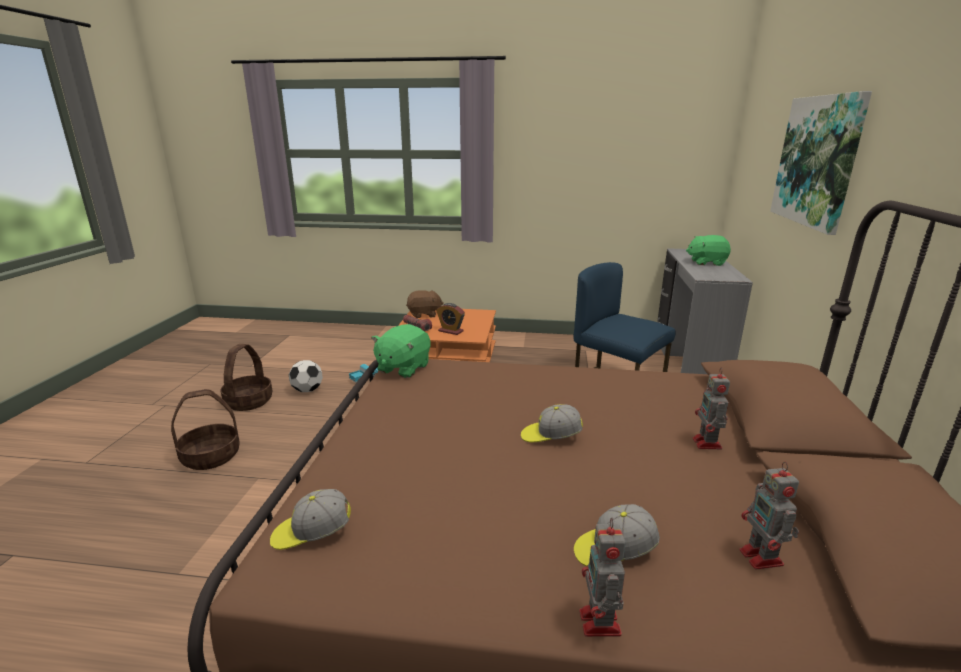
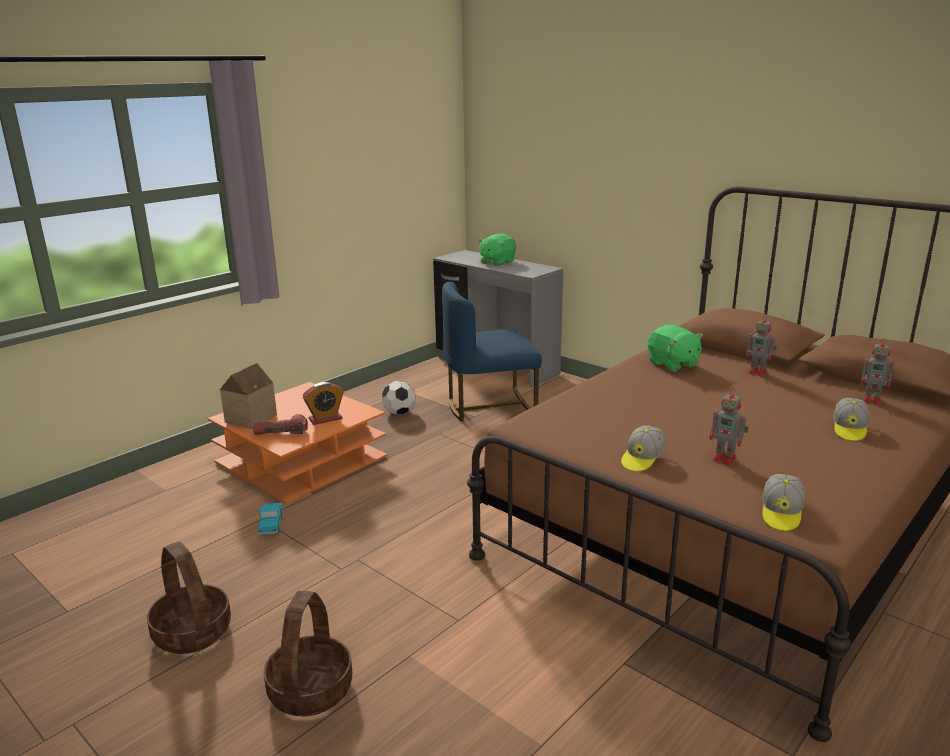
camera: 55 degrees left, 0 degrees up
football [288,360,323,392] -> football moved to [382,381,415,414]
green plush toy [371,324,431,378] -> green plush toy moved to [647,325,703,372]
brown plush toy [406,290,444,318] -> toy house [220,363,277,429]
cap [521,404,583,442] -> cap moved to [621,425,666,472]
toy robot [579,518,626,637] -> toy robot moved to [709,388,749,466]
picture [770,91,872,235] -> none

